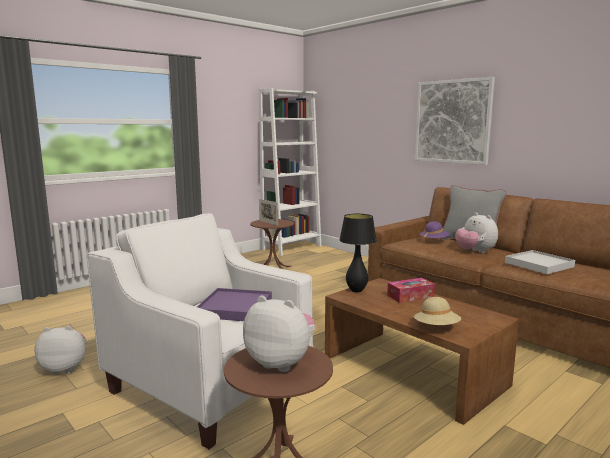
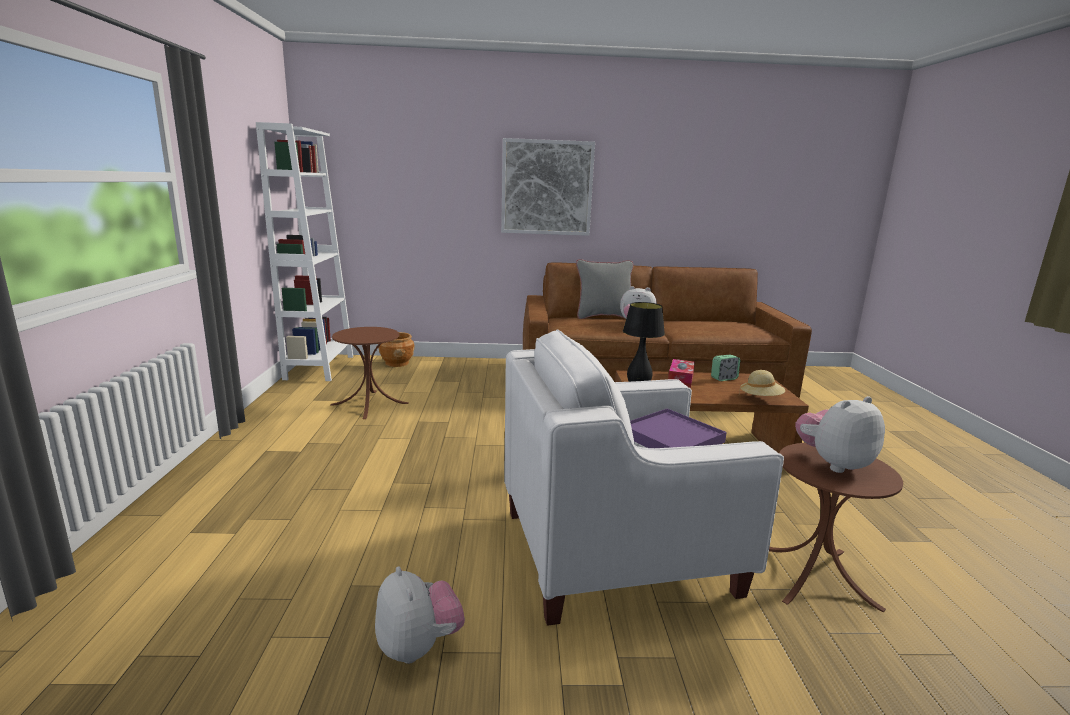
camera: 50 degrees left, 5 degrees up
plush toy [35,326,86,374] -> plush toy turned 120 degrees clockwise [375,566,465,664]
picture frame [259,199,278,226] -> none
purple hat [420,221,450,243] -> none
white tray [505,250,575,274] -> none
none -> brown planter [378,332,415,367]
none -> alarm clock [711,355,740,381]

